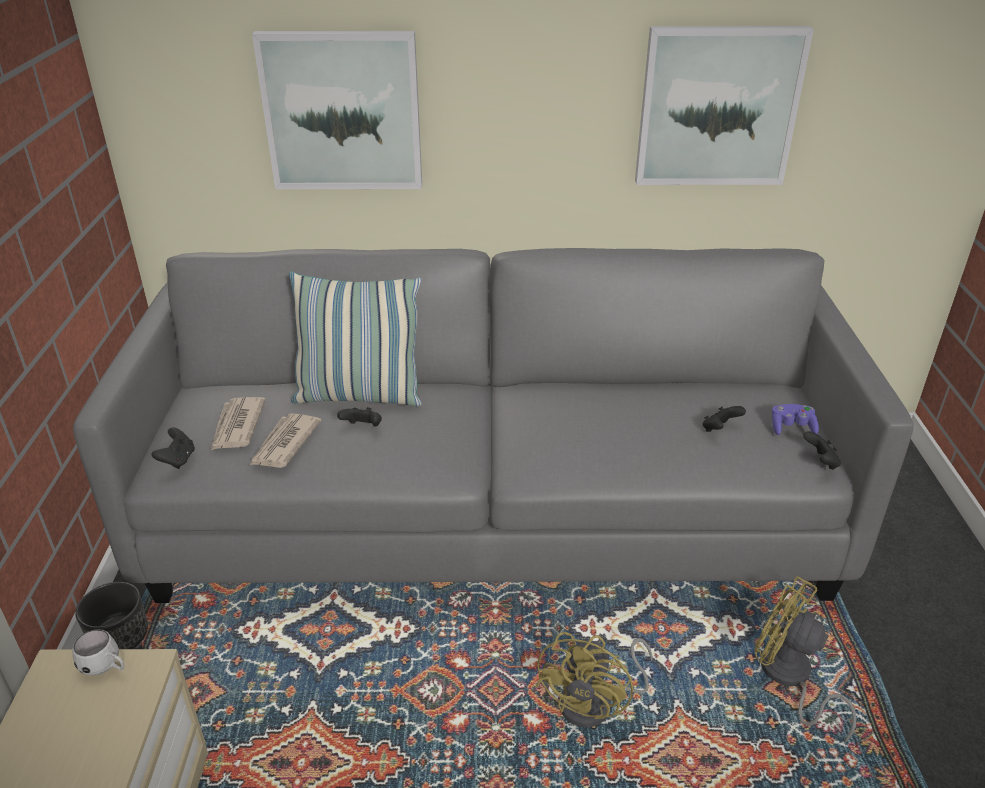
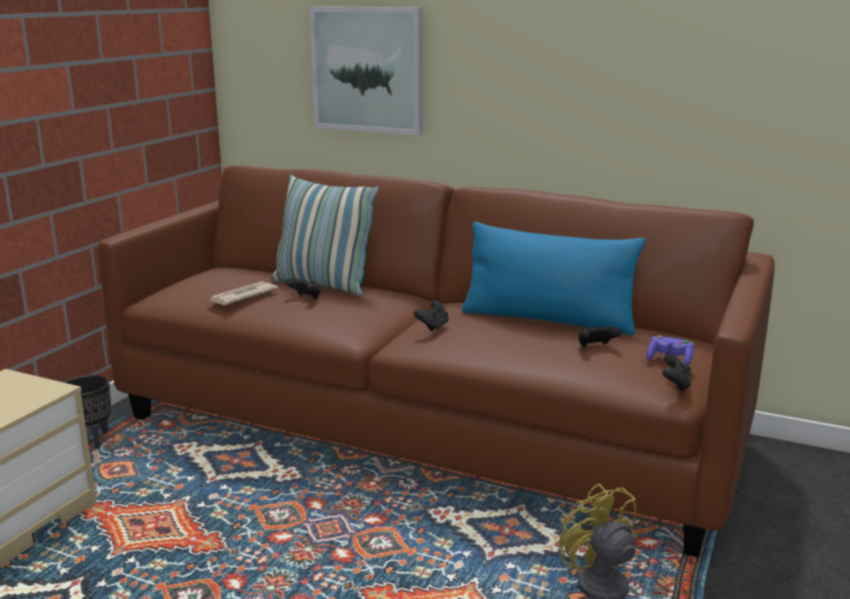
camera: 25 degrees right, 15 degrees down
white mug [72,629,124,676] -> none
grey sofa [73,248,914,603] -> brown sofa [98,165,774,558]
black game controller [152,428,195,469] -> black game controller moved to [414,300,449,331]
newspaper [211,397,266,450] -> none
yellow fan [536,632,653,728] -> none
picture [635,26,814,185] -> none
none -> blue pillow [462,222,646,335]

